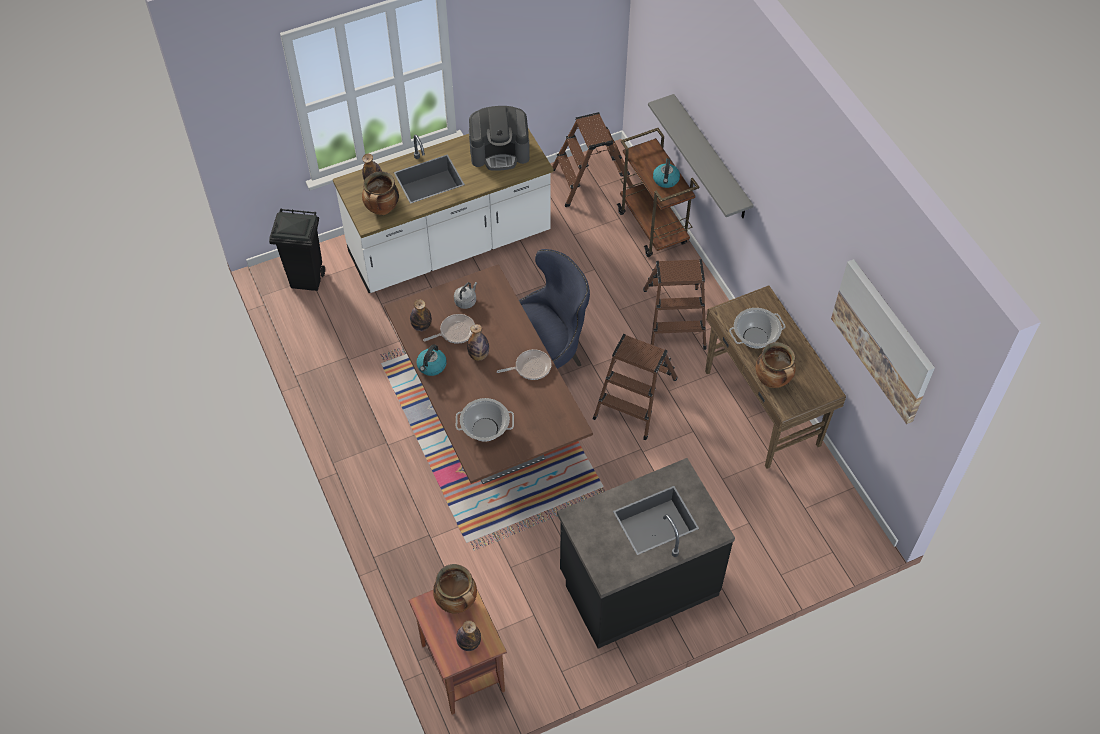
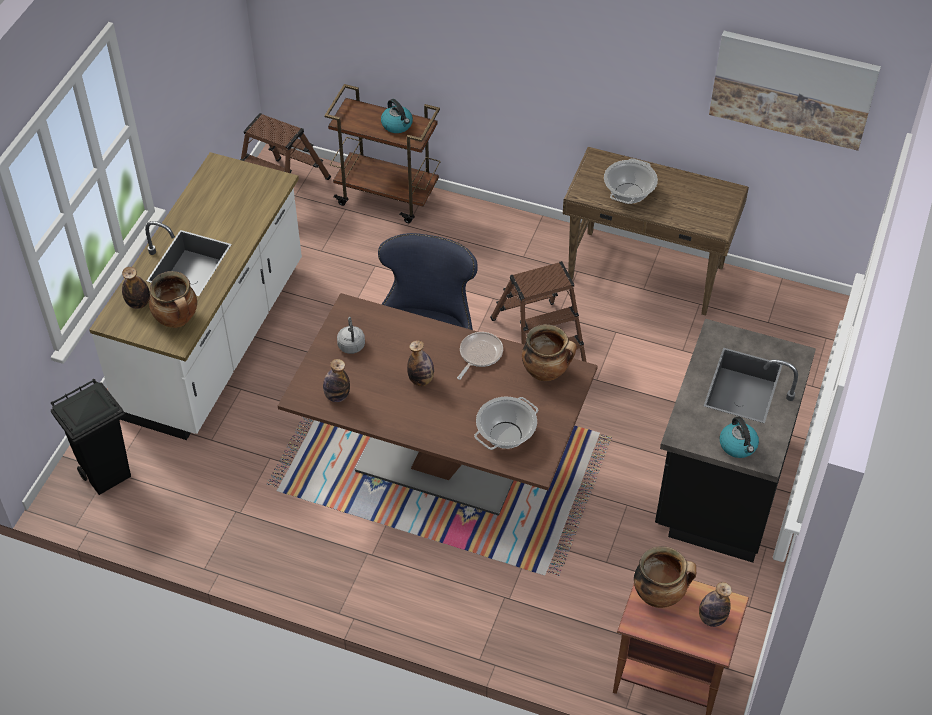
camera: 45 degrees left, 5 degrees down
kettle [416,344,447,376] -> kettle moved to [720,416,759,458]
frying pan [423,314,475,344] -> none
coffee machine [469,106,530,171] -> none
brown step ladder [643,259,706,350] -> none
grey shelf [648,94,754,218] -> none
cooking pot [755,342,796,388] -> cooking pot moved to [522,324,577,381]

